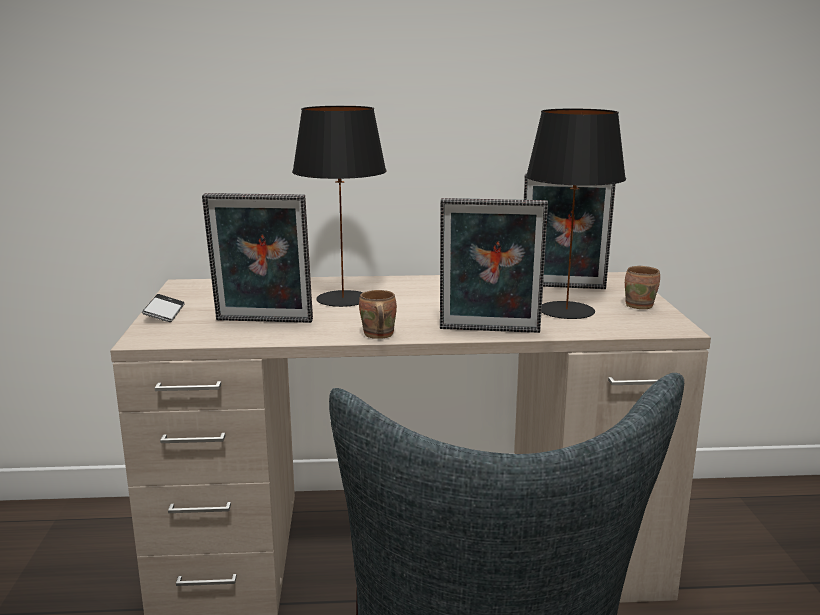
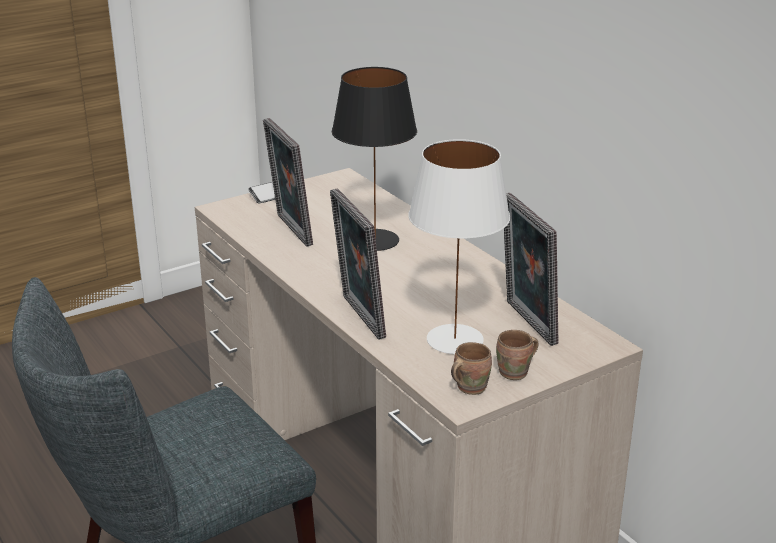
camera: 60 degrees right, 10 degrees up
brown mug [359,290,397,339] -> brown mug moved to [451,342,492,395]
black table lamp [526,109,626,319] -> white table lamp [408,139,510,354]

